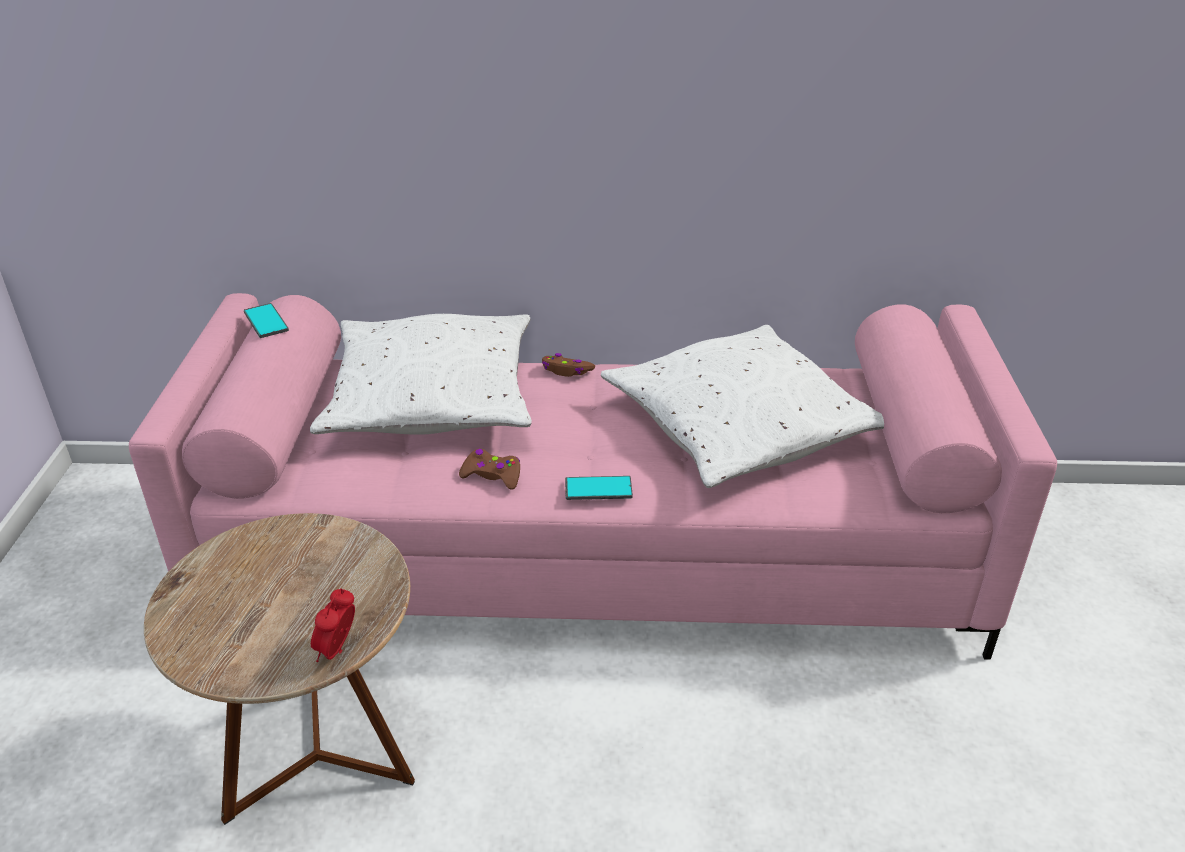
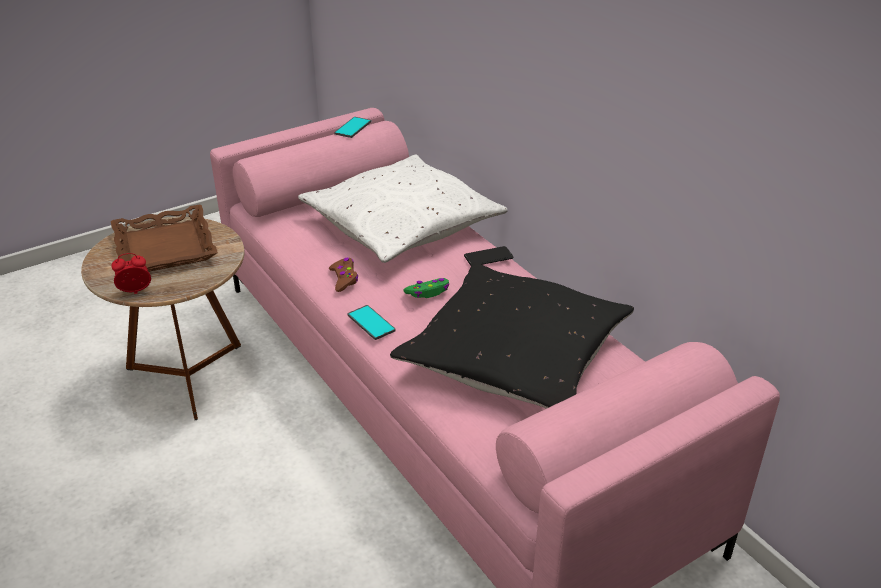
camera: 55 degrees right, 0 degrees up
brown game controller [542,353,595,377] -> phone [464,246,514,266]
white pillow [601,325,884,488] -> black pillow [390,262,634,409]
none -> brown tray [111,205,218,272]
none -> green game controller [403,278,449,298]

